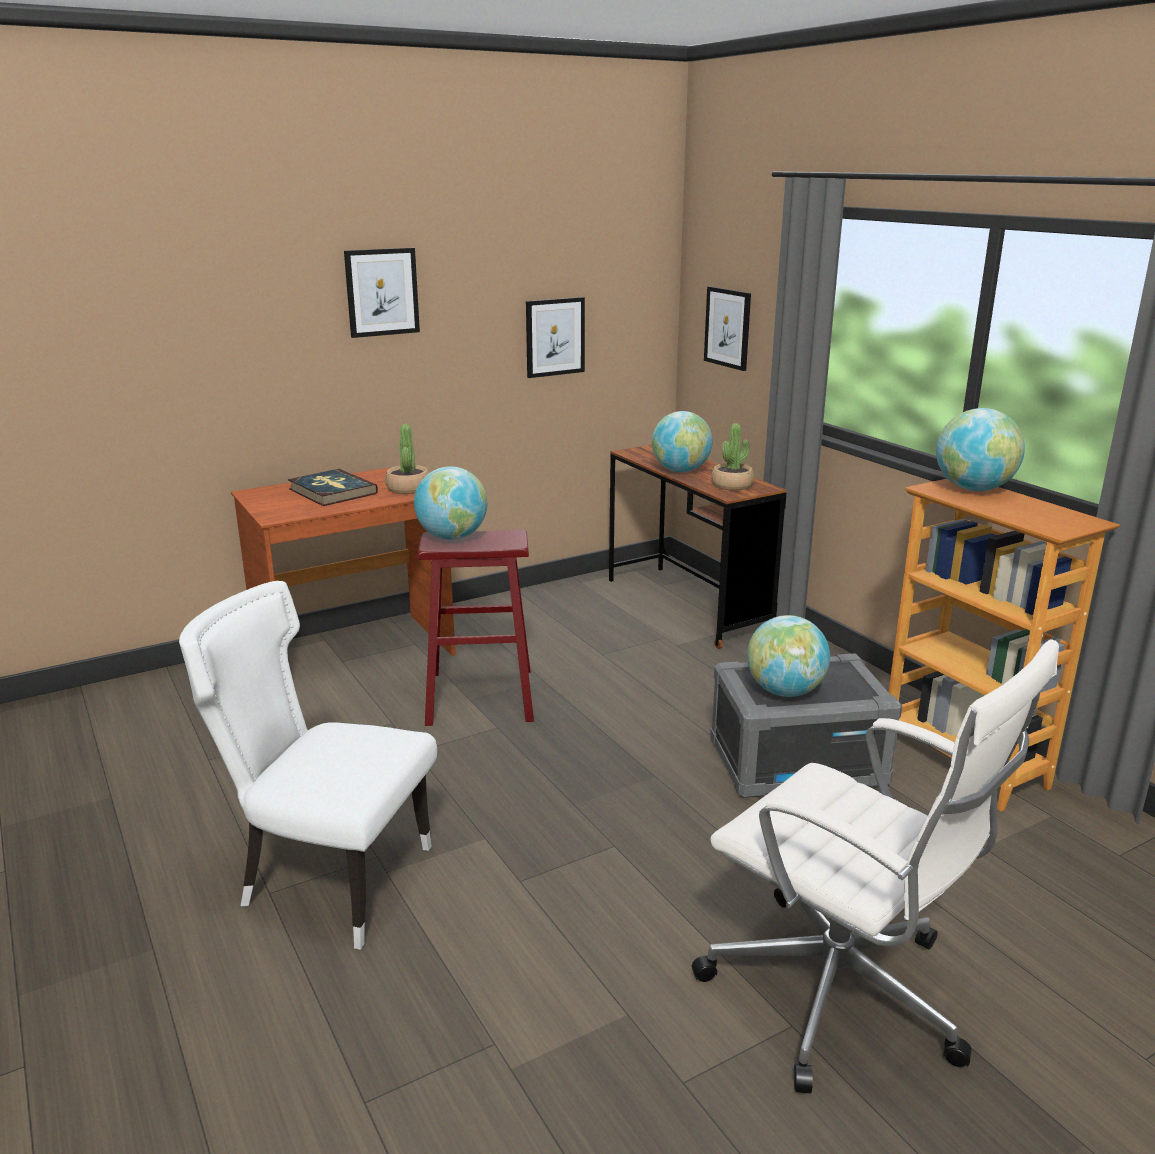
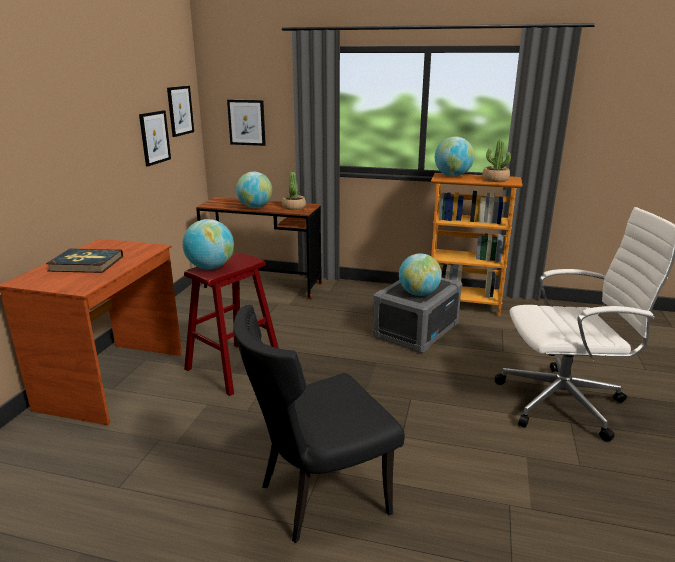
camera: 45 degrees left, 0 degrees up
white chair [179,581,437,950] -> black chair [233,305,405,543]
picture [344,248,420,338] -> picture moved to [167,86,194,137]
potted plant [385,424,429,494] -> potted plant moved to [482,139,511,182]

